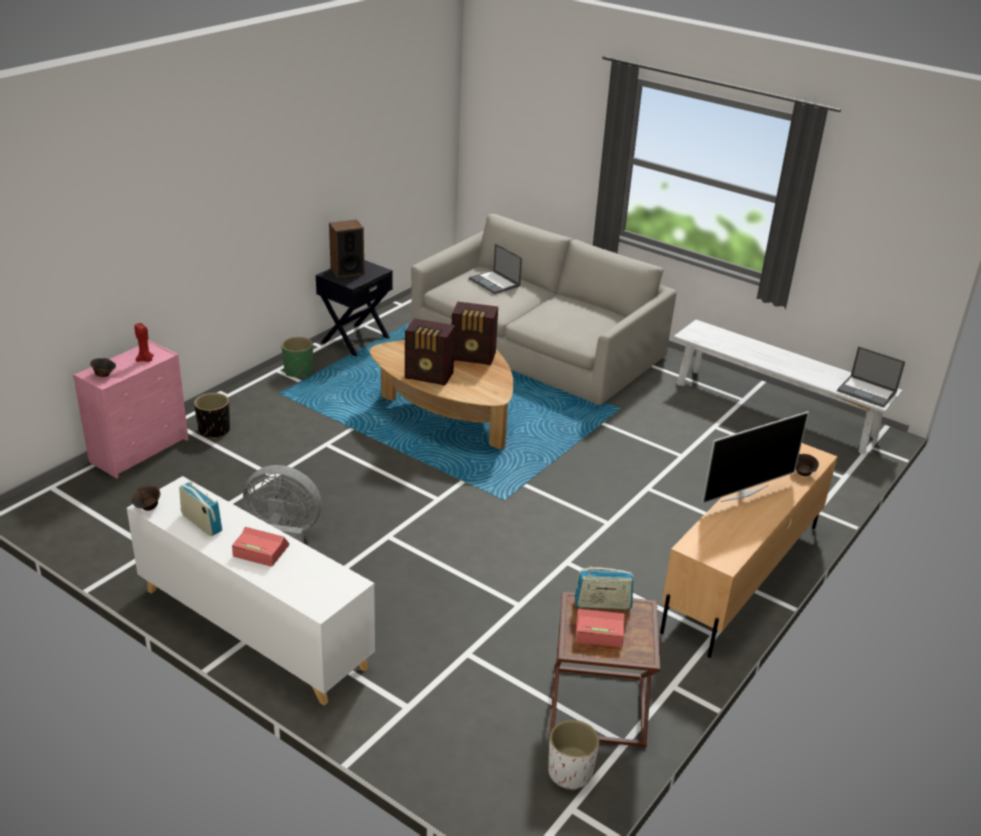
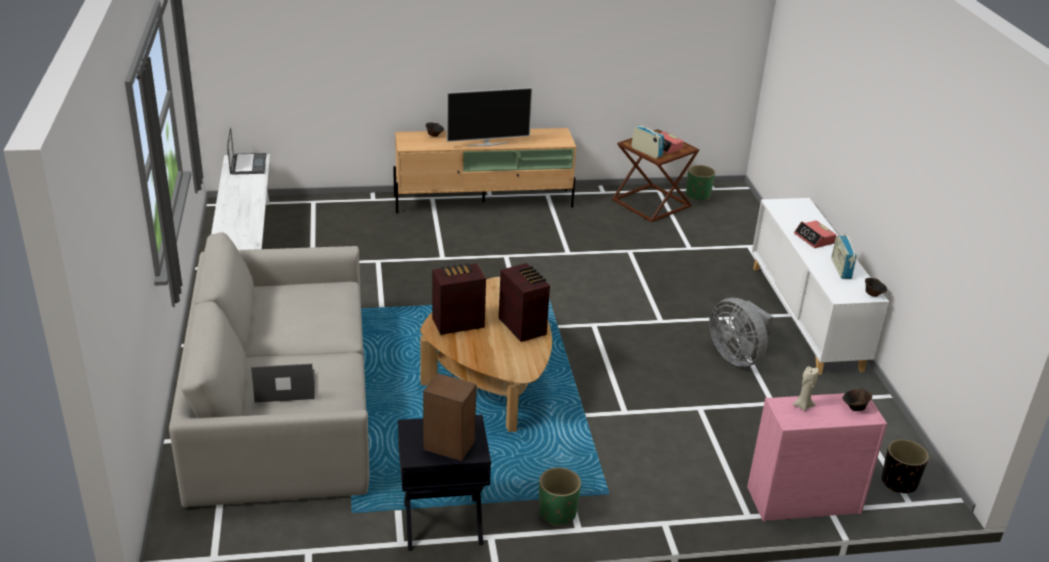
camera: 135 degrees left, 0 degrees up
red candle [134,323,154,362] -> beige candle [792,366,819,411]
black planter [194,393,230,439] -> black planter moved to [881,439,929,493]
radio [452,301,498,365] -> radio turned 75 degrees counterclockwise [432,263,486,335]
laptop [469,243,522,294] -> laptop turned 105 degrees counterclockwise [251,364,315,402]
white planter [548,720,599,790] -> green planter [686,165,715,200]
television [702,411,809,504] -> television turned 150 degrees clockwise [447,87,532,146]

